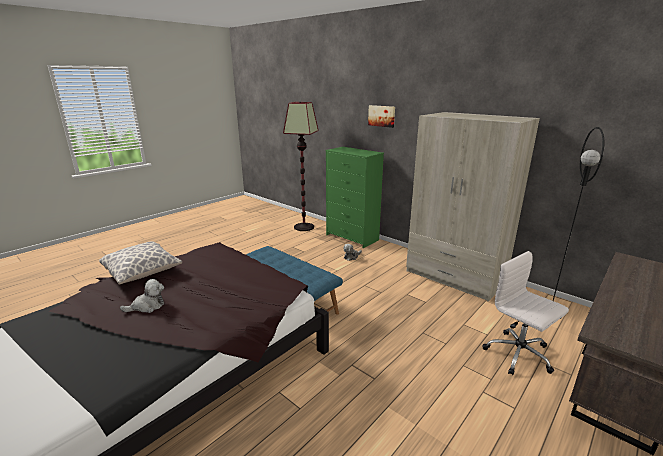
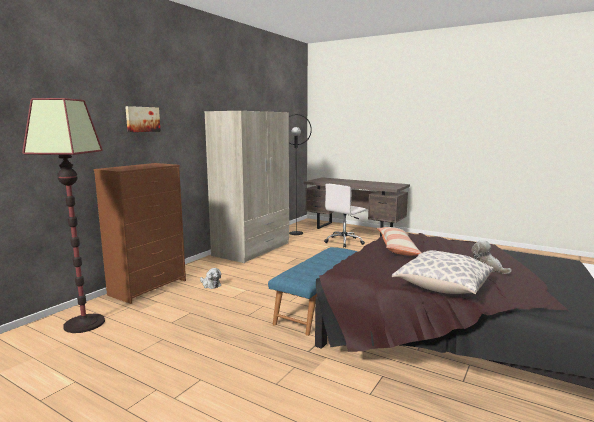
camera: 100 degrees left, 10 degrees down
green dresser [326,147,384,248] -> brown dresser [94,163,186,304]
none -> pillow [377,227,422,256]

